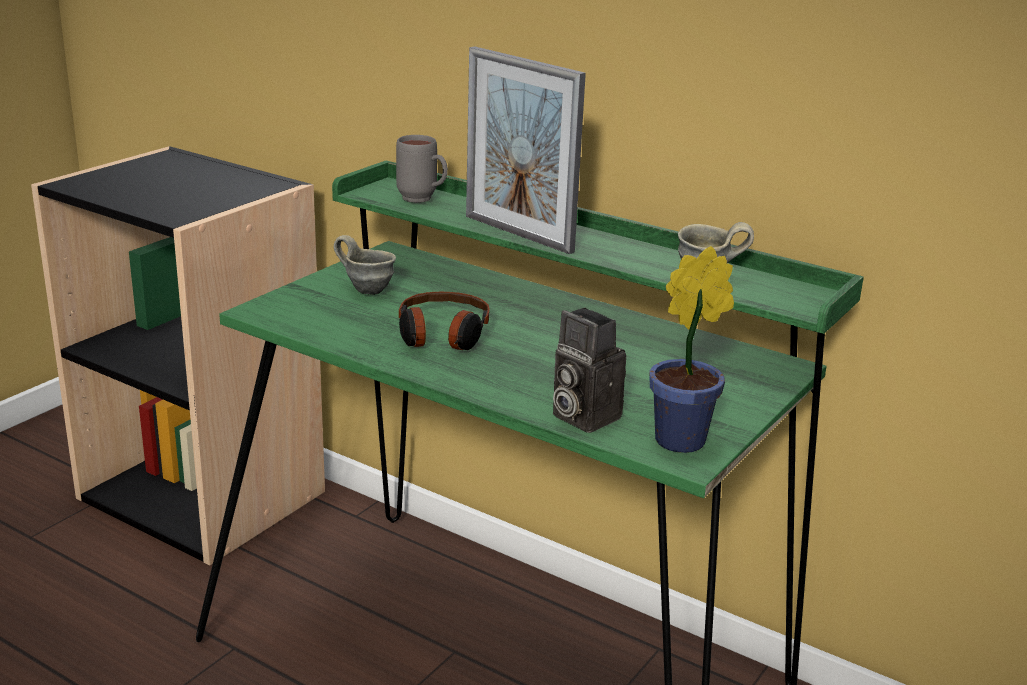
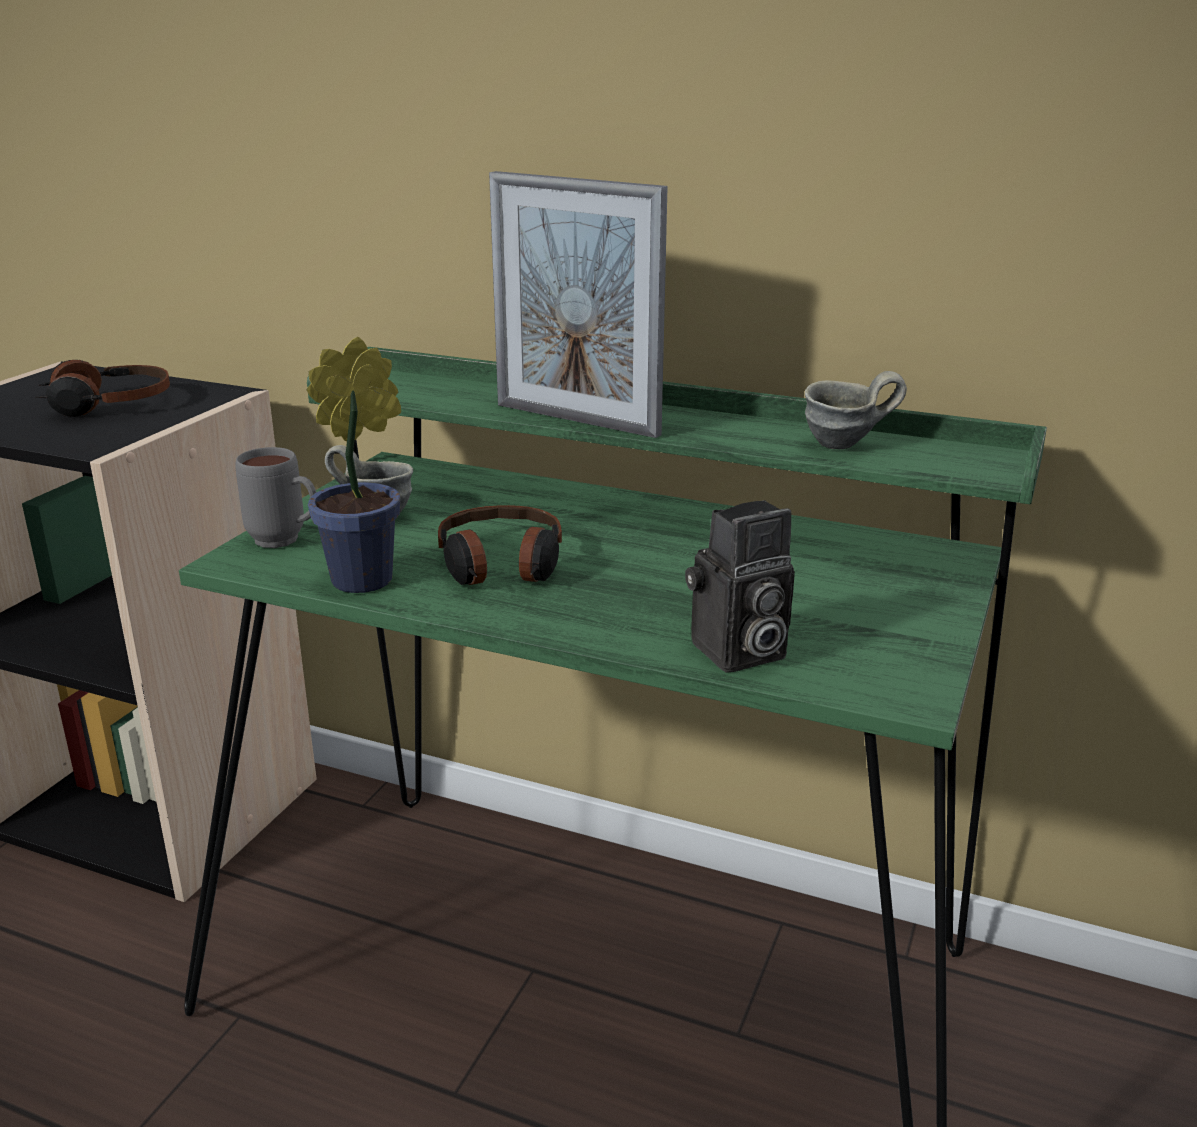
camera: 10 degrees left, 0 degrees up
grey mug [396,135,448,203] -> grey mug moved to [235,447,316,548]
camera [553,308,626,433] -> camera turned 60 degrees counterclockwise [685,500,795,673]
potted plant [649,246,734,453] -> potted plant moved to [306,337,401,593]
none -> headphones [35,360,170,417]

